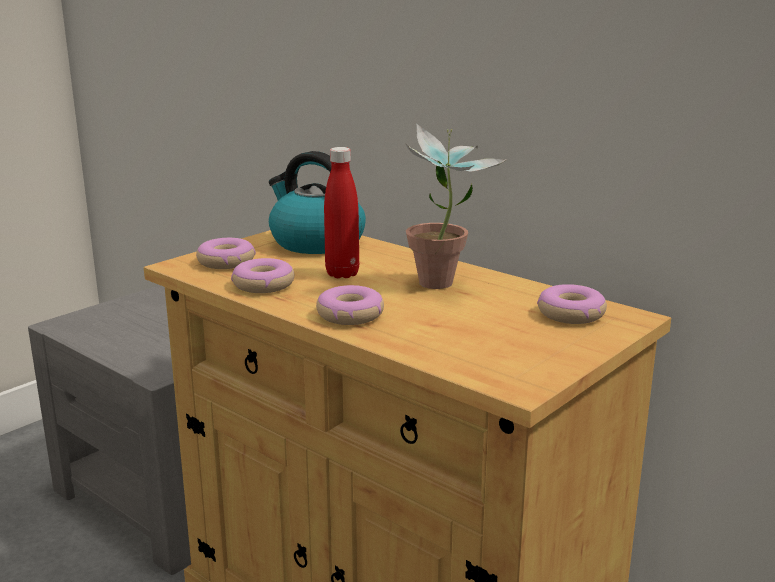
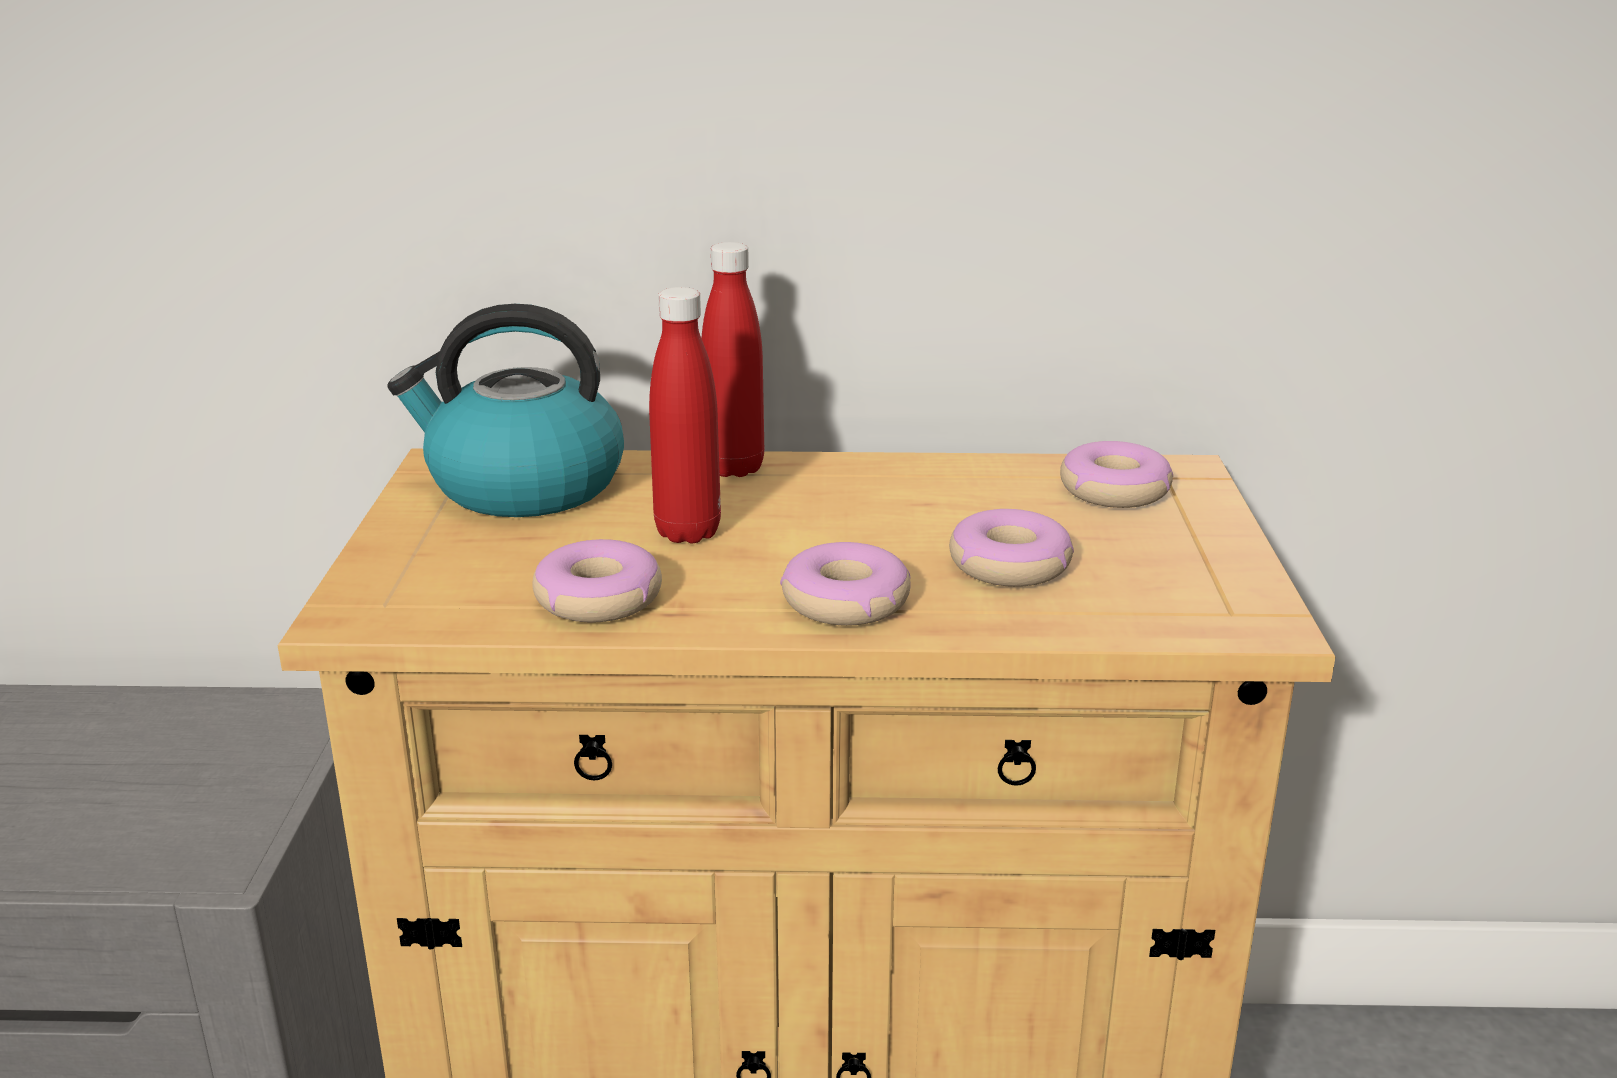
camera: 40 degrees left, 5 degrees up
donut [196,238,256,269] -> donut moved to [949,509,1074,587]
potted plant [405,124,507,289] -> none
none -> red bottle [701,242,764,477]

